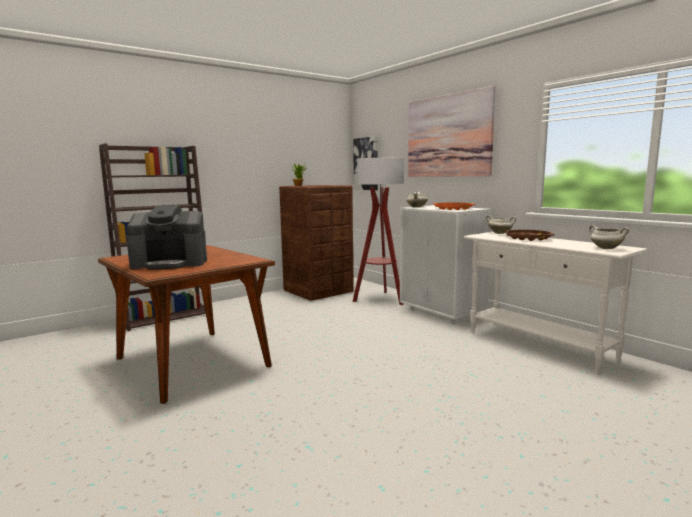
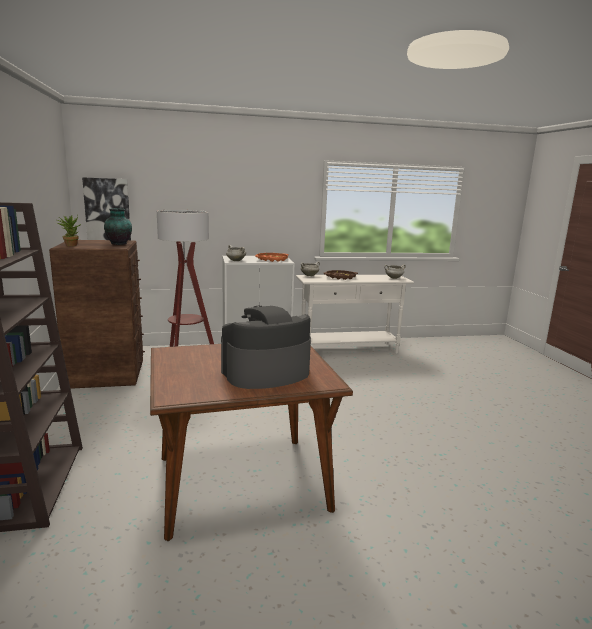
camera: 65 degrees left, 5 degrees up
coffee machine [126,205,207,270] -> coffee machine turned 135 degrees counterclockwise [221,306,311,389]
picture [408,86,496,177] -> none
none -> vase [104,208,132,245]

